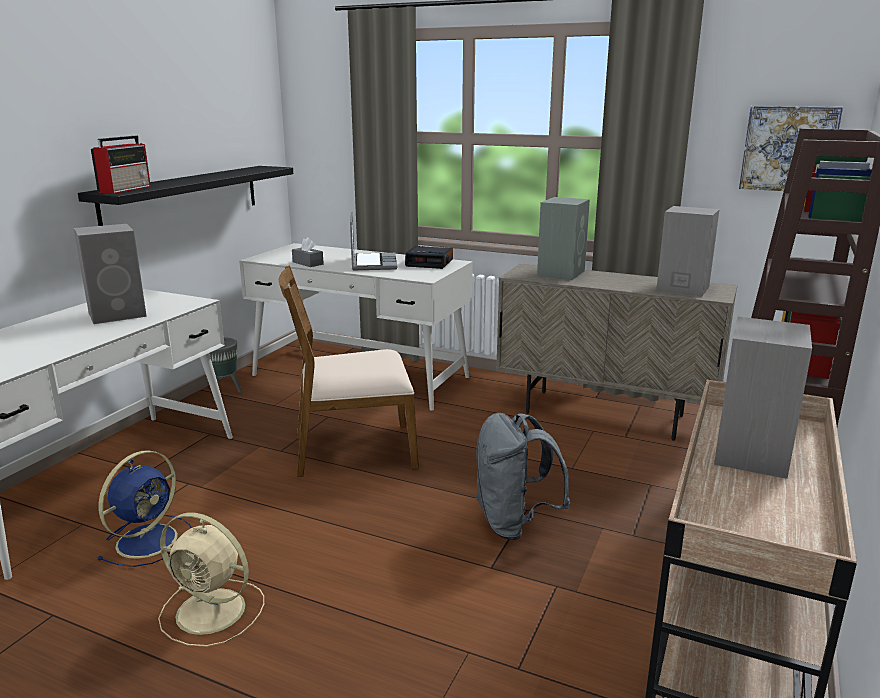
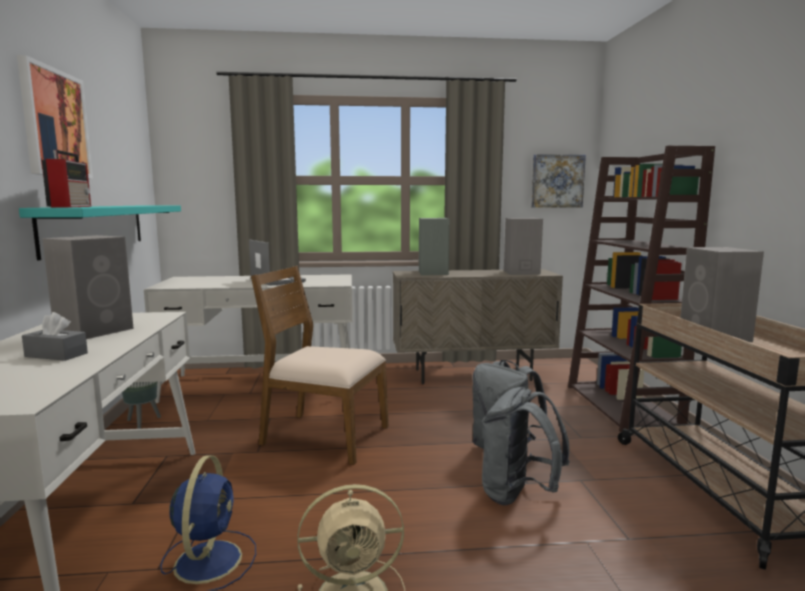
camera: 30 degrees left, 10 degrees down
black shelf [78,166,293,226] -> turquoise shelf [19,205,181,260]
brown chair [279,265,419,477] -> brown chair turned 60 degrees clockwise [251,266,389,465]
grey tissue box [292,237,324,267] -> grey tissue box moved to [22,312,88,361]
alarm clock [405,246,453,269] -> none
none -> picture [17,55,93,178]
none -> grey backpack [482,387,570,505]

